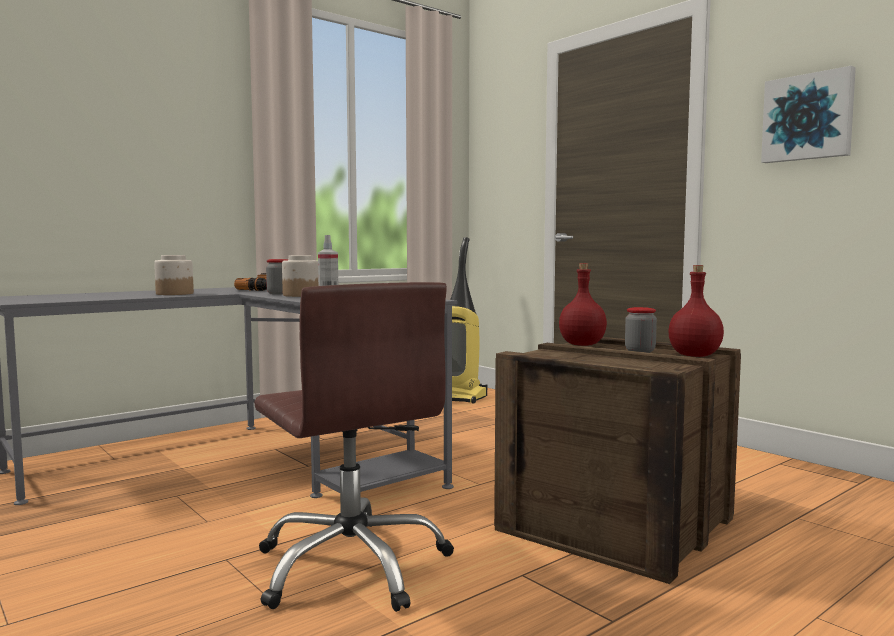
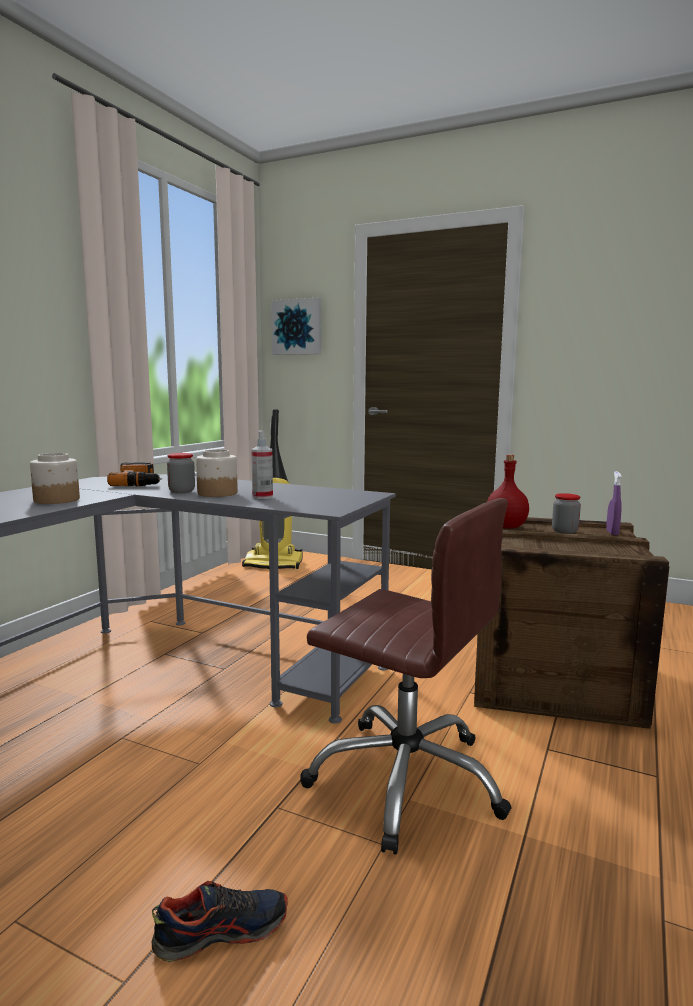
camera: 25 degrees left, 5 degrees up
red bottle [668,265,724,357] -> purple spray bottle [606,471,622,535]
picture [761,66,856,163] -> picture moved to [271,298,321,355]
none -> shoe [152,881,288,963]

